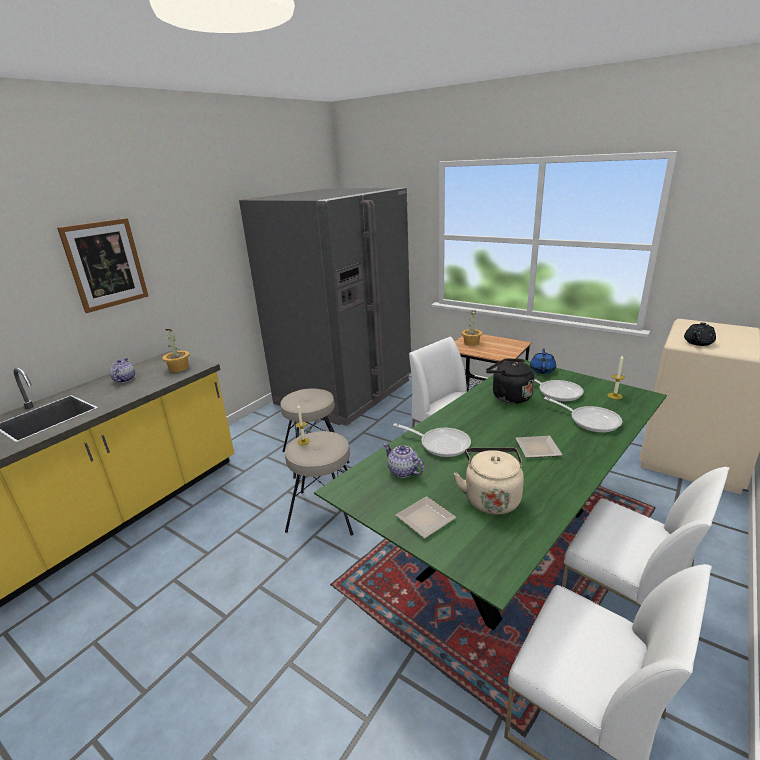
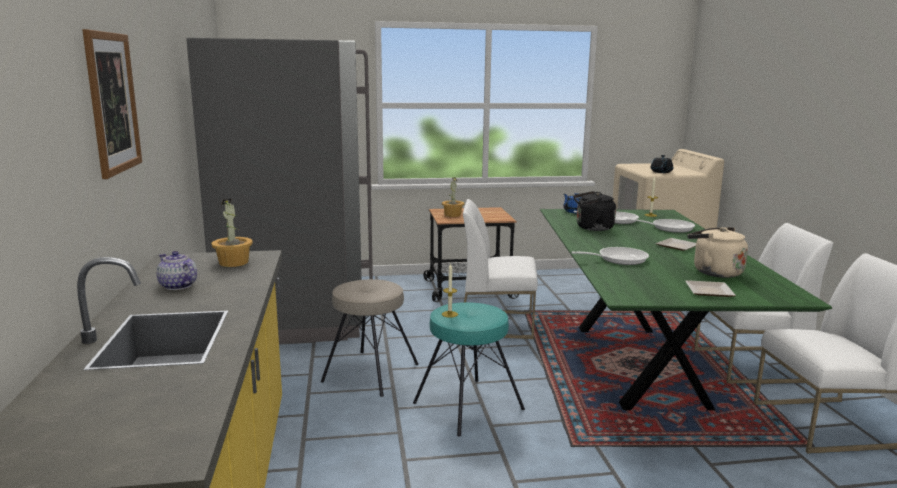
camera: 45 degrees left, 10 degrees down
beige stool [285,431,353,536] -> turquoise stool [413,302,525,436]
teapot [383,443,424,478] -> none

